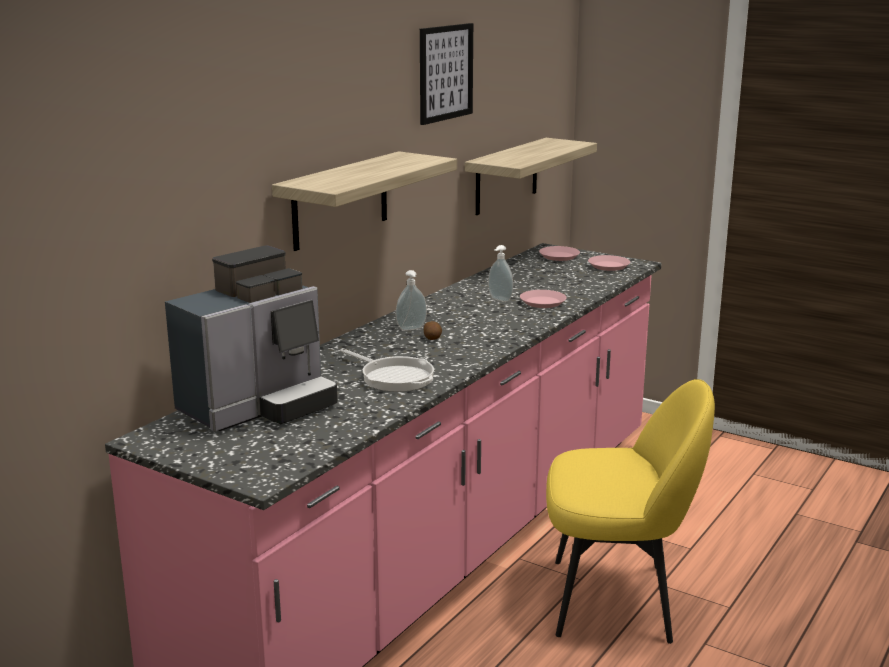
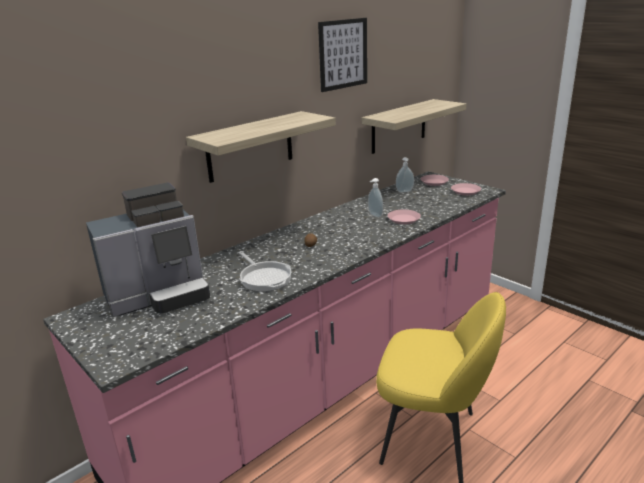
camera: 15 degrees right, 5 degrees up
soap dispenser [396,270,427,330] -> soap dispenser moved to [396,157,414,192]

